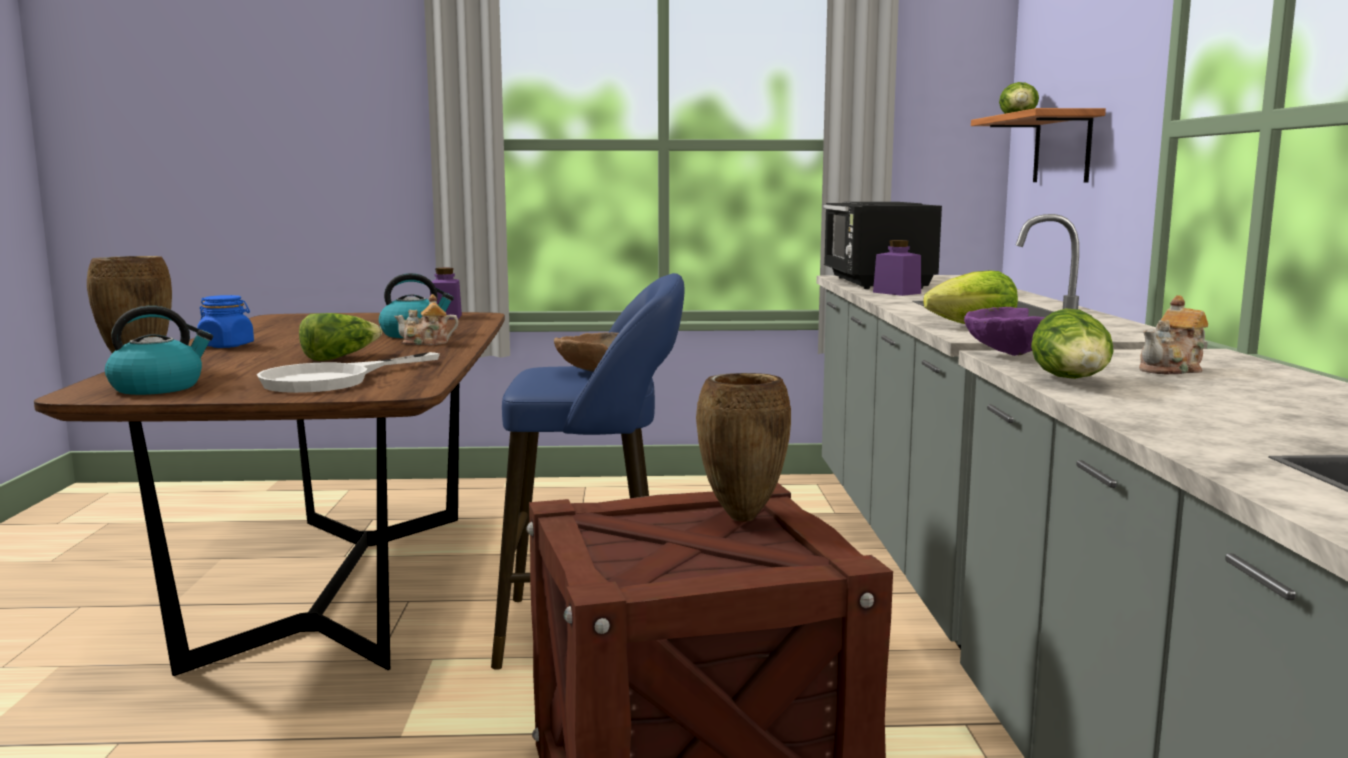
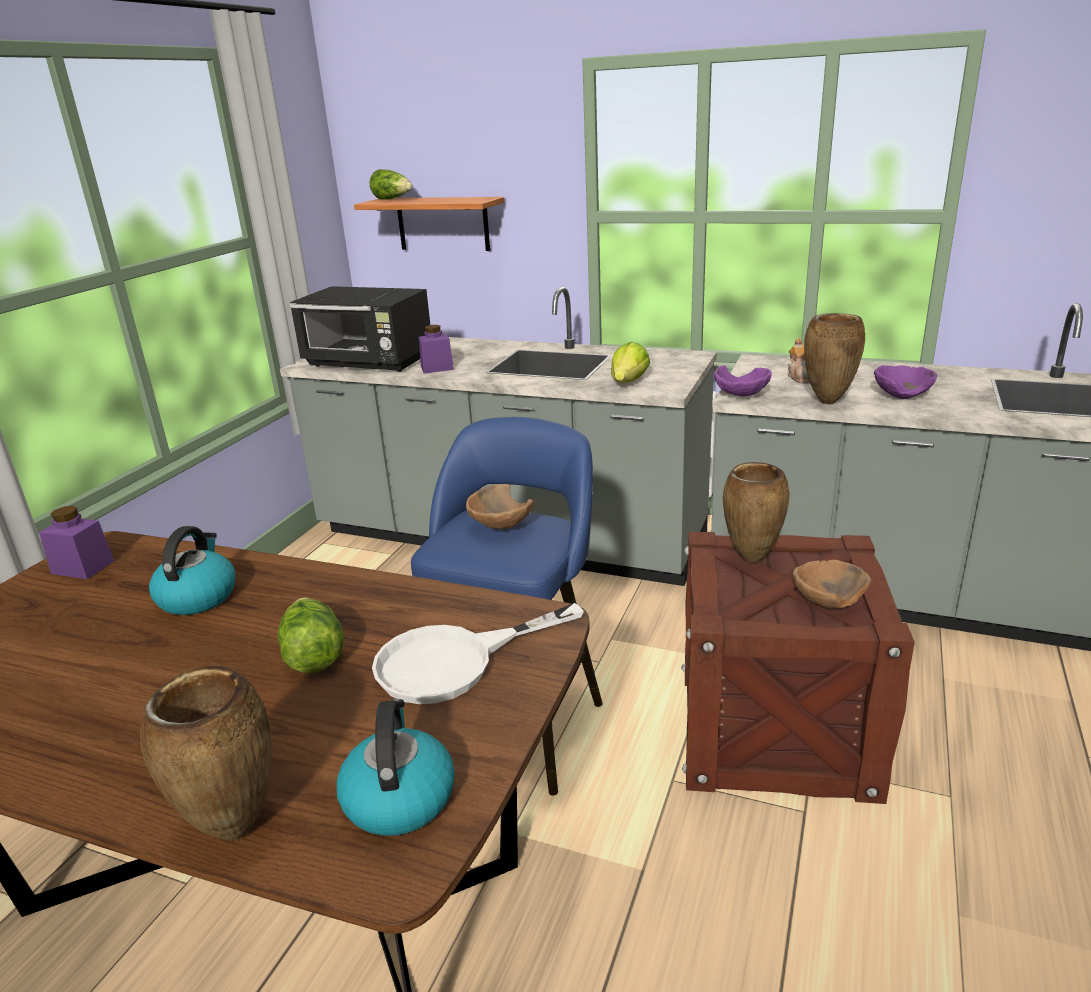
camera: 65 degrees left, 15 degrees up
blue jar [197,295,254,348] -> none
white frying pan [257,352,440,393] -> white frying pan turned 90 degrees clockwise [372,603,584,704]
teapot [394,294,458,345] -> none
lettuce [1031,309,1113,379] -> brown vase [804,313,865,404]
none -> brown bowl [793,560,872,608]
none -> purple bowl [874,365,937,399]

